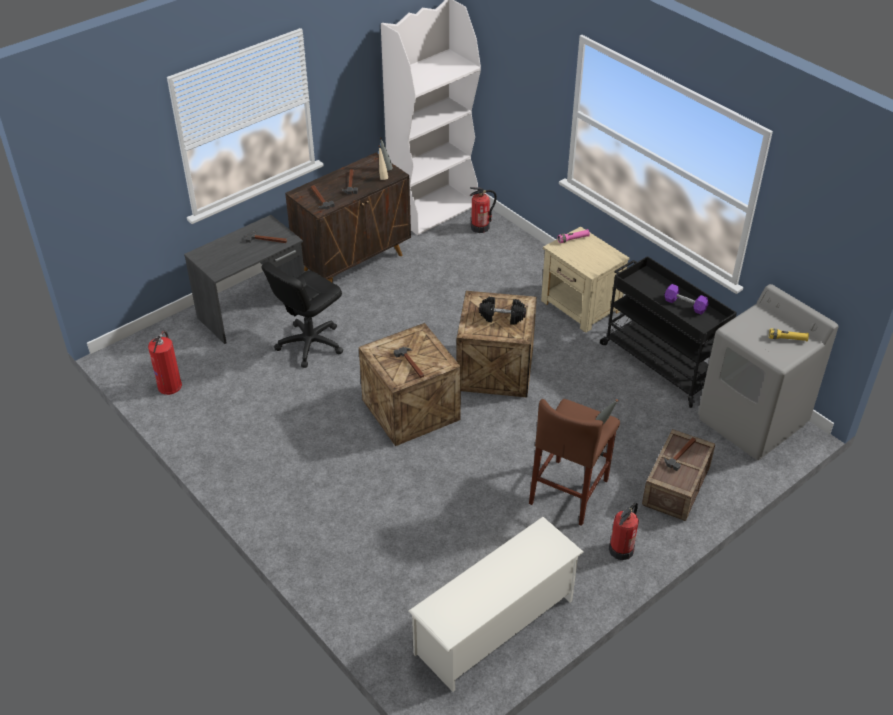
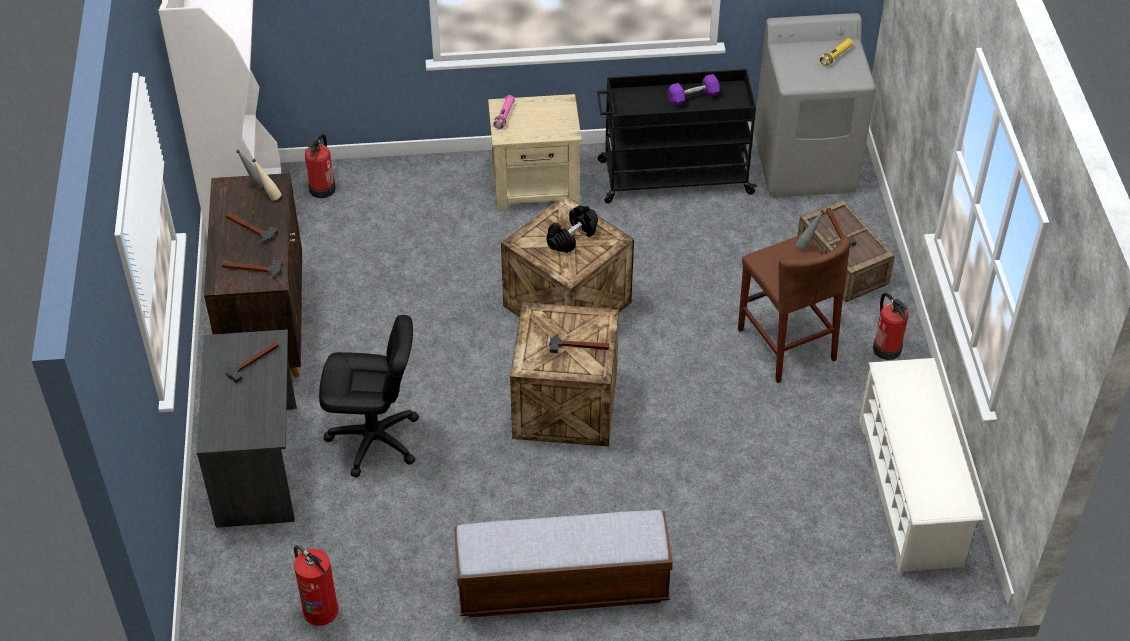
camera: 55 degrees left, 5 degrees up
black office chair [261,262,343,368] -> black office chair turned 75 degrees counterclockwise [319,315,419,478]
none -> bench [454,510,673,617]

